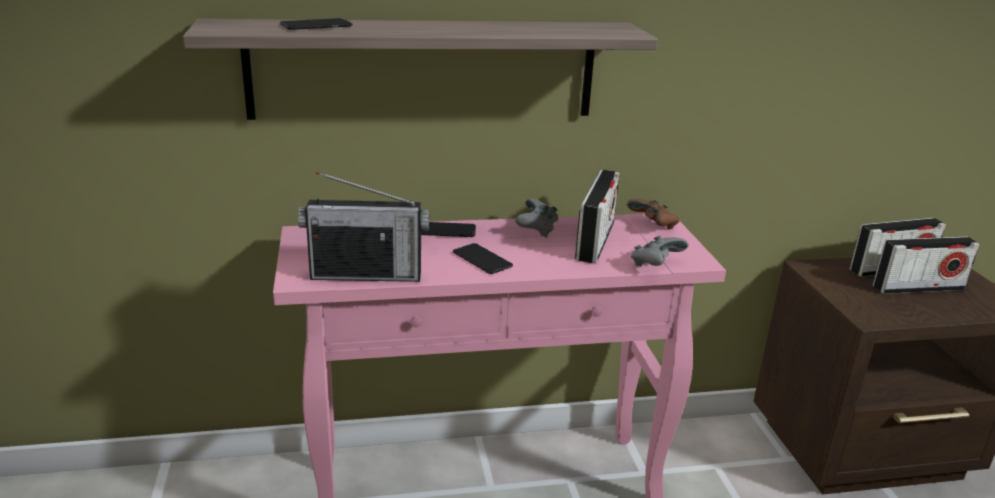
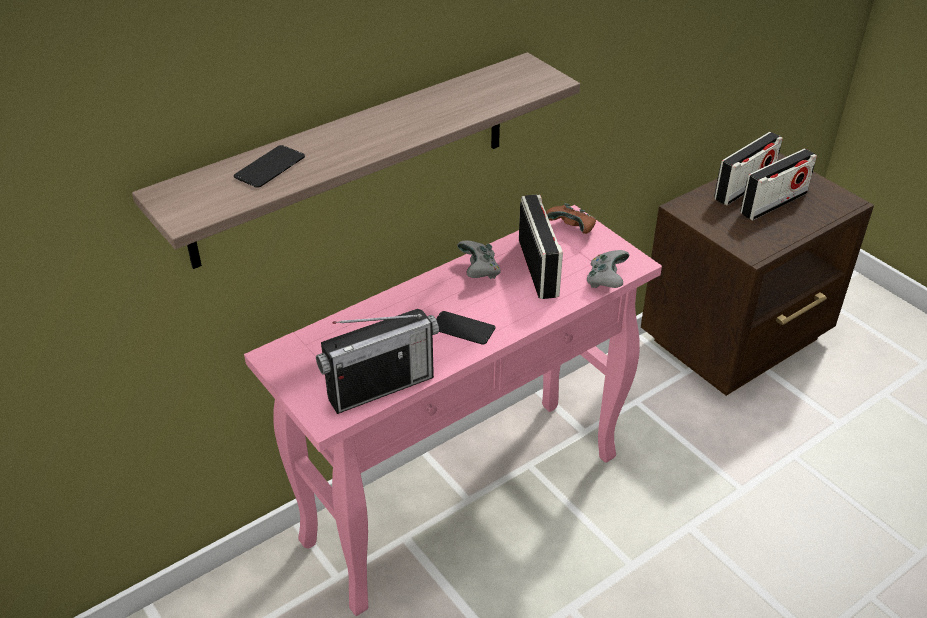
camera: 25 degrees left, 15 degrees up
phone [421,222,476,237] -> none

